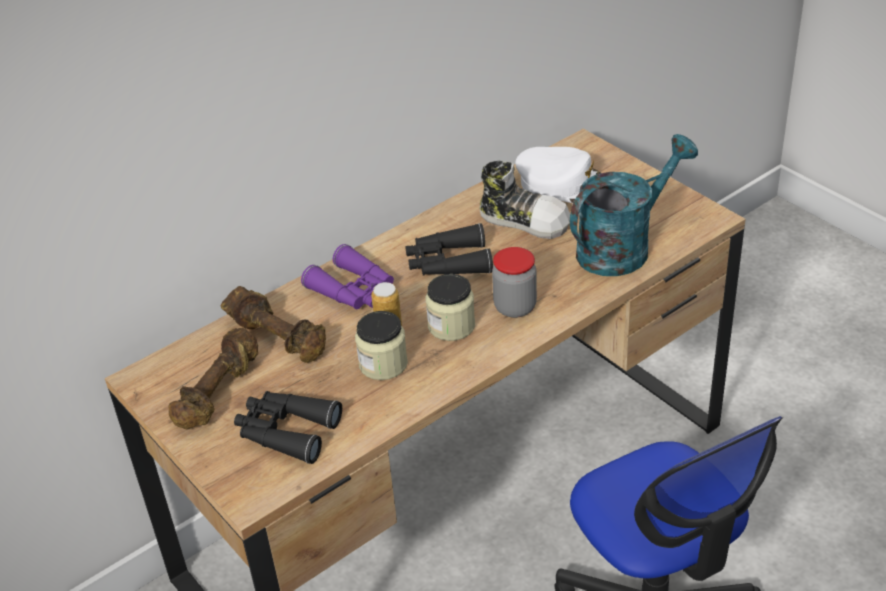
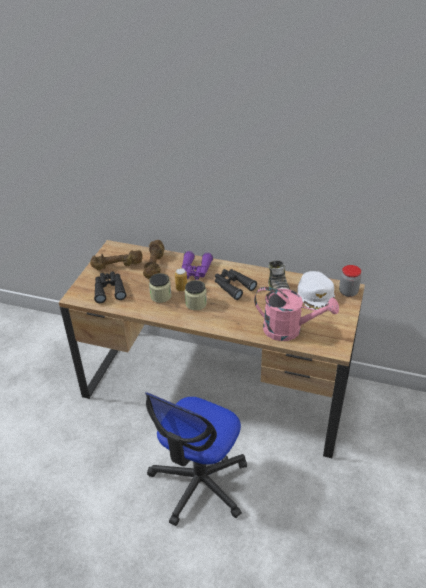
camera: 55 degrees right, 0 degrees up
jar [492,247,537,318] -> jar moved to [339,265,361,297]
turquoise watering can [570,134,698,276] -> pink watering can [254,287,339,341]

